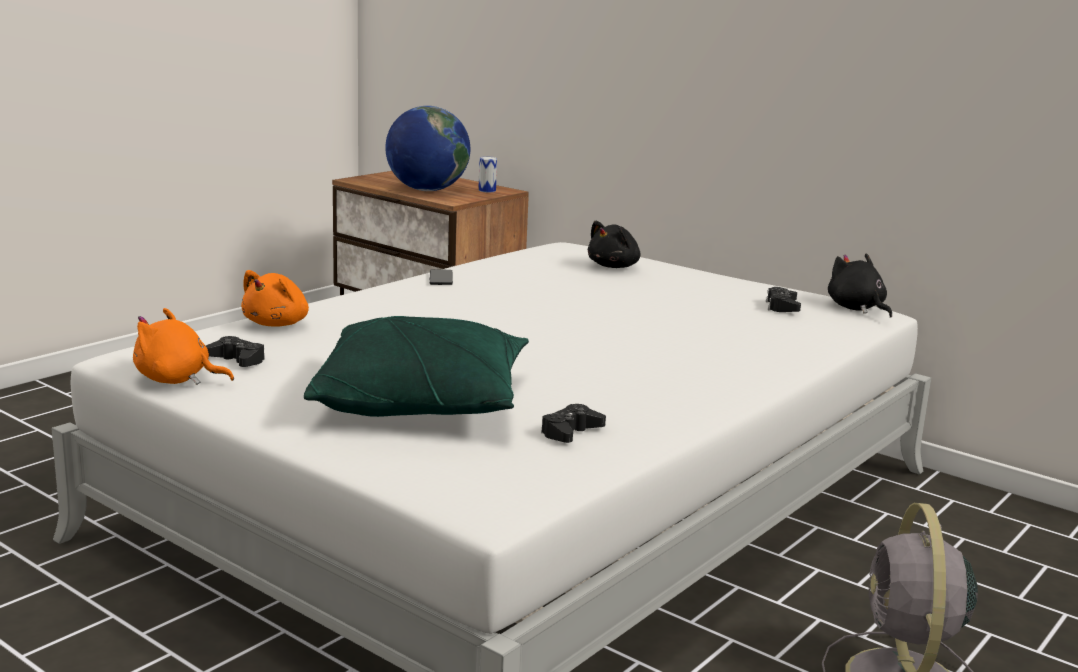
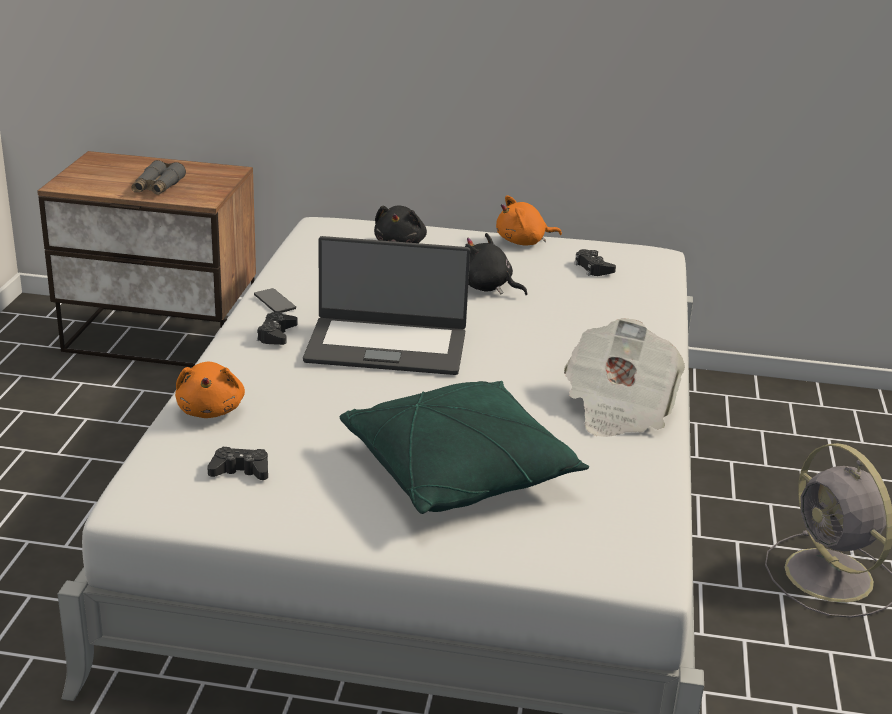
camera: 30 degrees left, 10 degrees up
orange plush toy [133,308,234,385] -> orange plush toy moved to [496,195,562,246]
globe [385,106,470,191] -> grey binoculars [131,160,186,195]
can [478,156,497,192] -> none
black game controller [541,404,606,443] -> black game controller moved to [257,312,297,345]
black plush toy [828,253,892,318] -> black plush toy moved to [465,233,527,295]
none -> laptop [303,236,470,375]
none -> newspaper [564,318,685,437]

